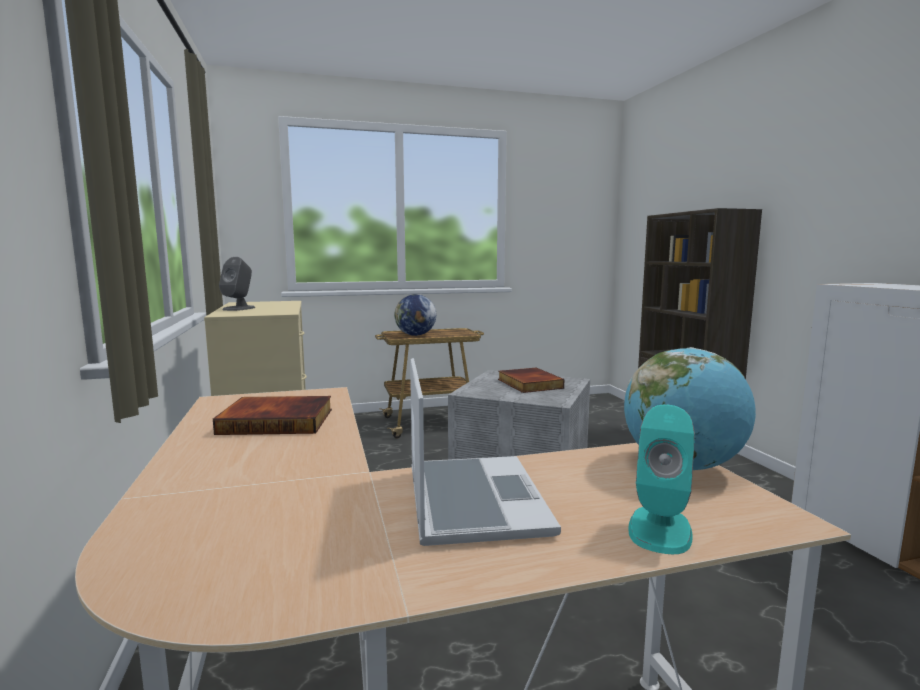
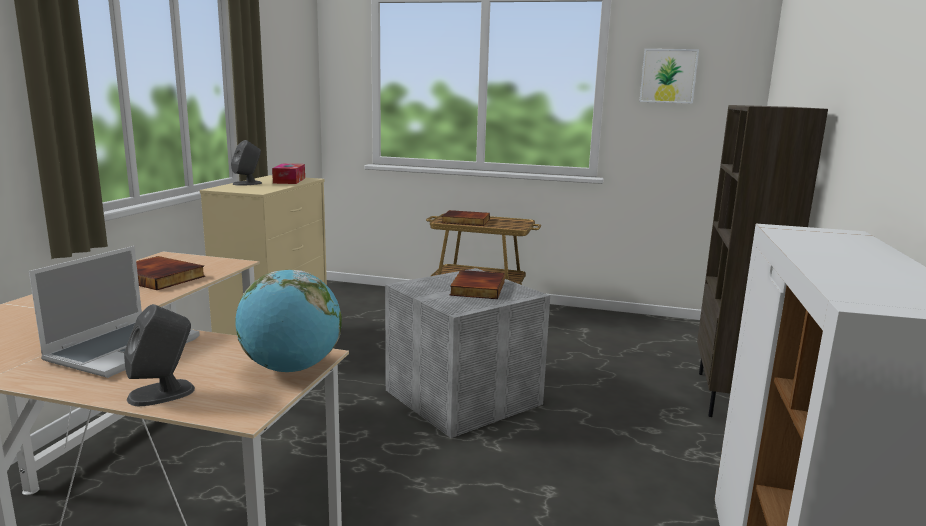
camera: 30 degrees right, 5 degrees up
globe [394,294,436,336] -> book [442,210,490,226]
turquoise speaker [628,404,695,554] -> grey speaker [124,304,195,406]
none -> tissue box [272,163,305,184]
none -> picture [639,49,699,103]

